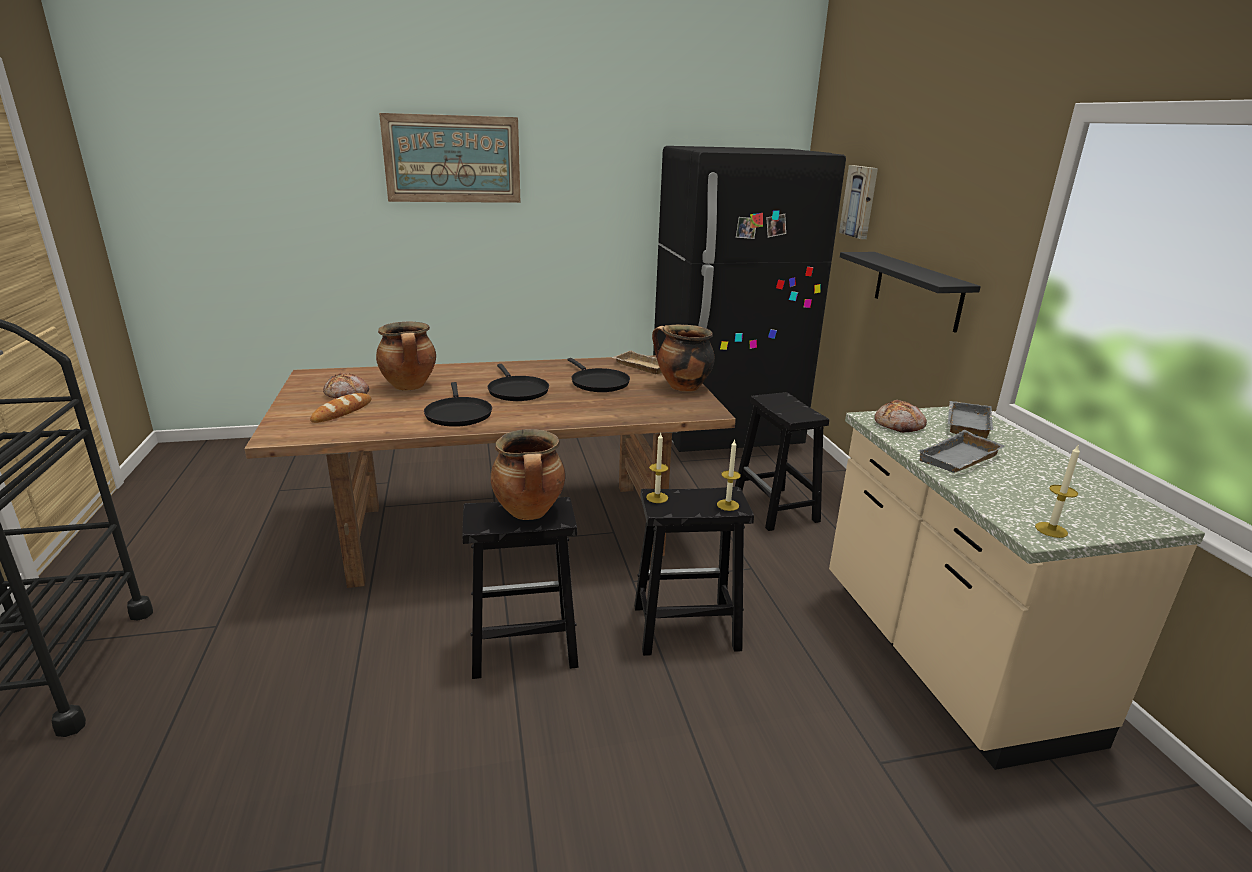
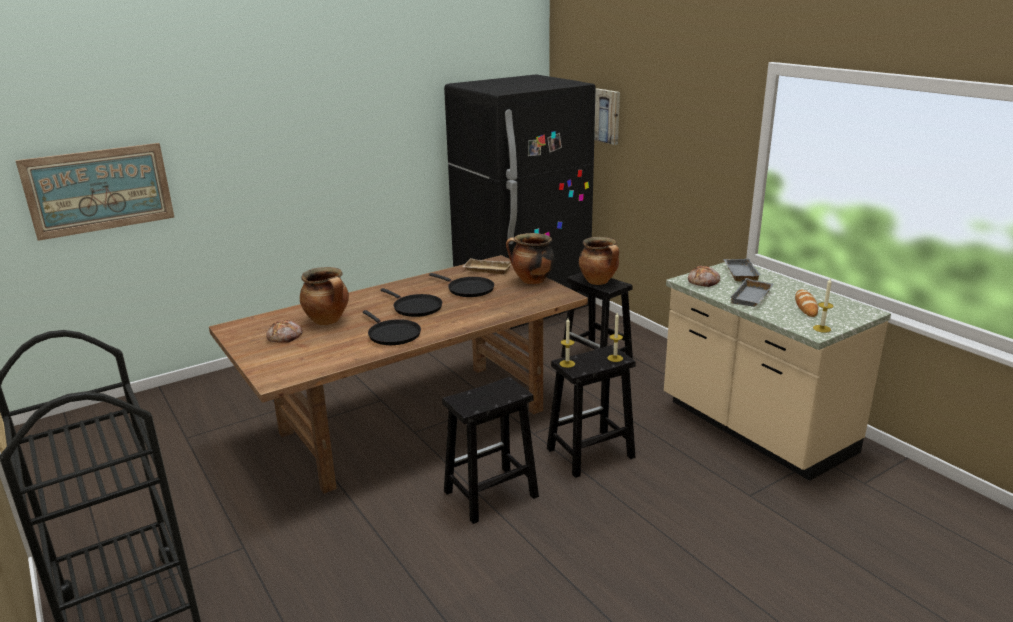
camera: 20 degrees left, 0 degrees up
bread [310,393,371,423] -> bread moved to [795,290,818,317]
picture [379,113,520,203] -> picture moved to [15,143,174,241]
cooking pot [491,429,565,520] -> cooking pot moved to [579,237,619,285]
black shelf [840,252,981,333] -> none

